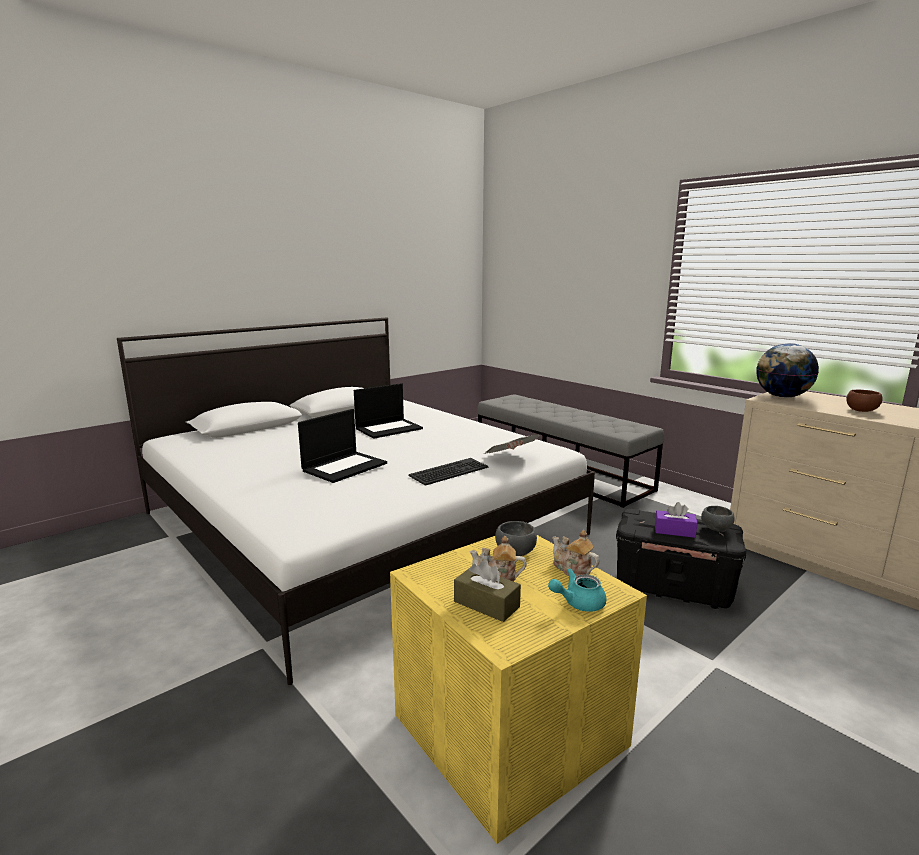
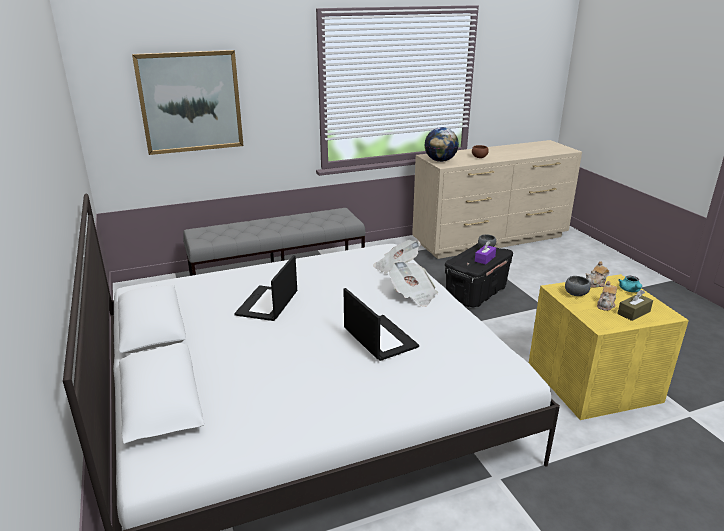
camera: 70 degrees left, 10 degrees up
laptop [354,383,423,439] -> laptop turned 150 degrees counterclockwise [234,255,297,321]
keyboard [408,458,488,486] -> newspaper [389,261,438,307]
none -> picture [132,50,243,155]

